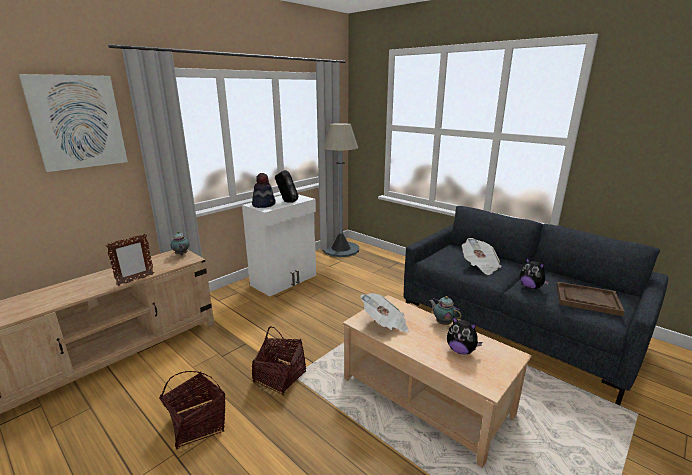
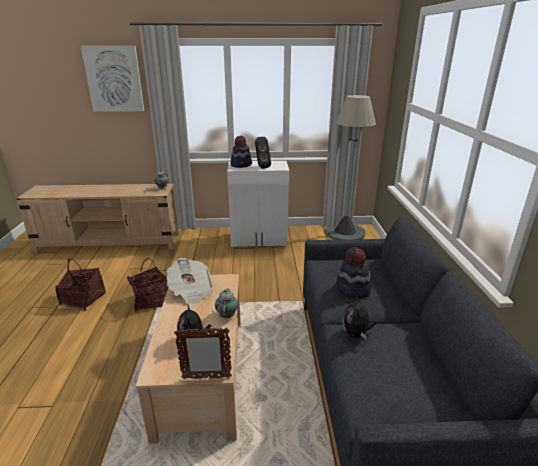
camera: 45 degrees right, 5 degrees up
picture frame [106,234,154,286] -> picture frame moved to [174,327,232,379]
newspaper [462,238,502,275] -> hat [336,247,371,298]
brown tray [557,282,625,316] -> none

